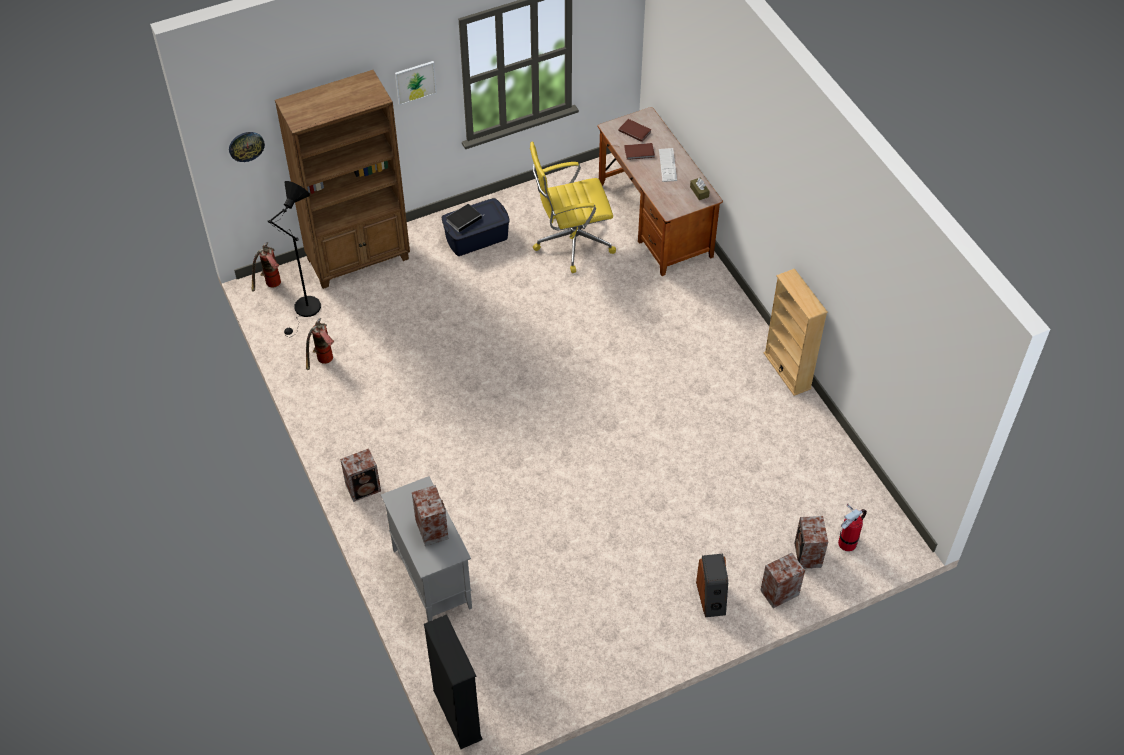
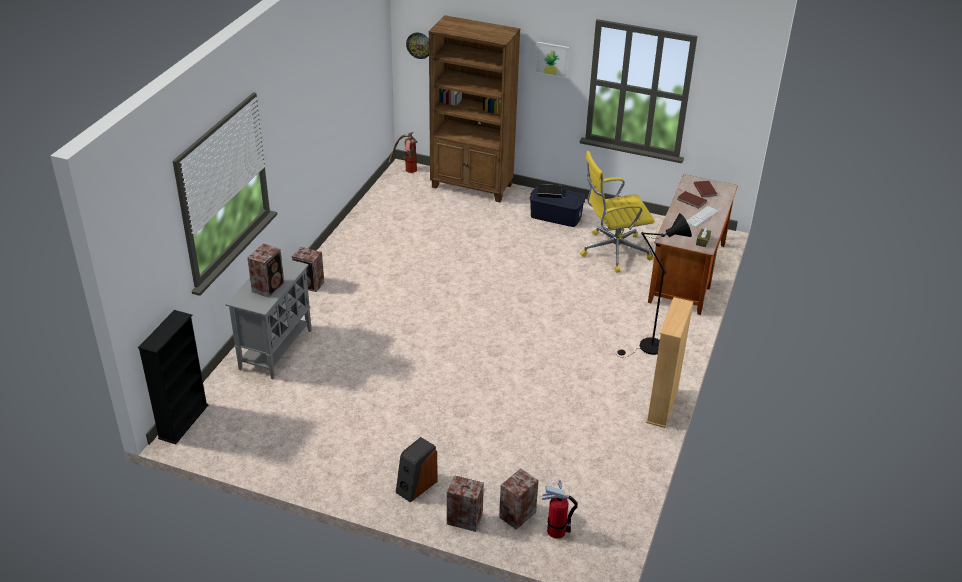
camera: 45 degrees right, 15 degrees down
black floor lamp [268,181,321,338] -> black floor lamp moved to [616,213,692,358]
fire extinguisher [306,318,334,370] -> none
yellow office chair [530,142,616,273] -> yellow office chair turned 45 degrees counterclockwise [580,151,655,272]

